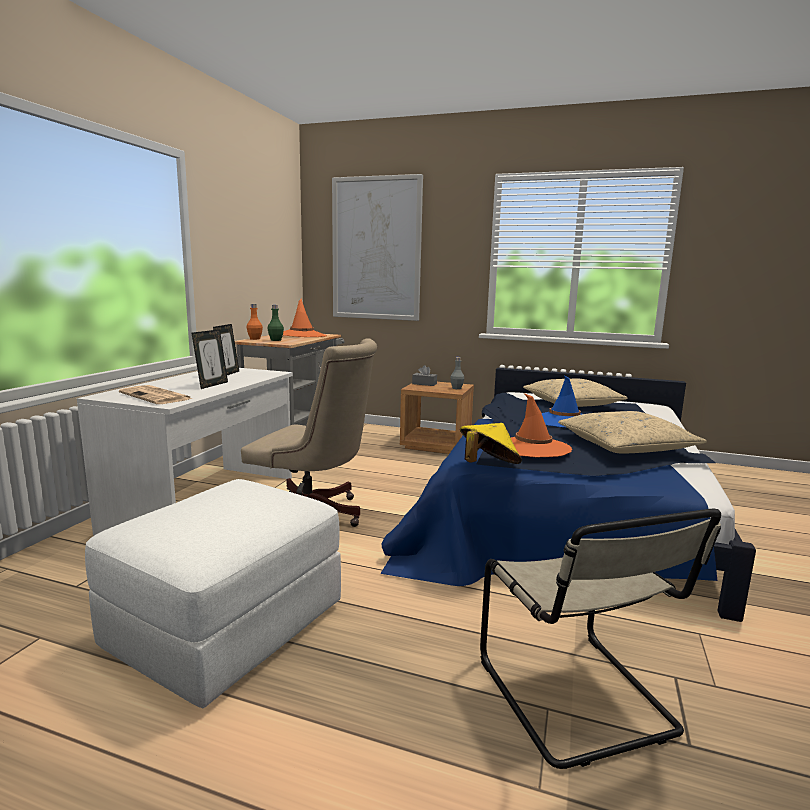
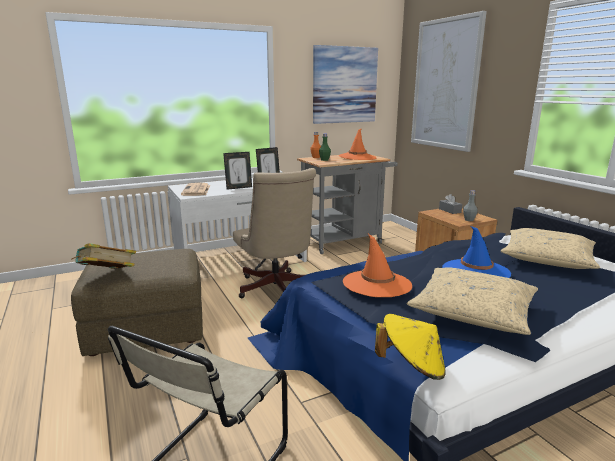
camera: 45 degrees right, 5 degrees up
white ottoman [85,479,341,708] -> brown ottoman [71,249,203,356]
yellow hat [460,423,522,464] -> yellow hat moved to [375,314,446,380]
none -> book [72,243,136,269]
none -> picture [313,45,378,124]

